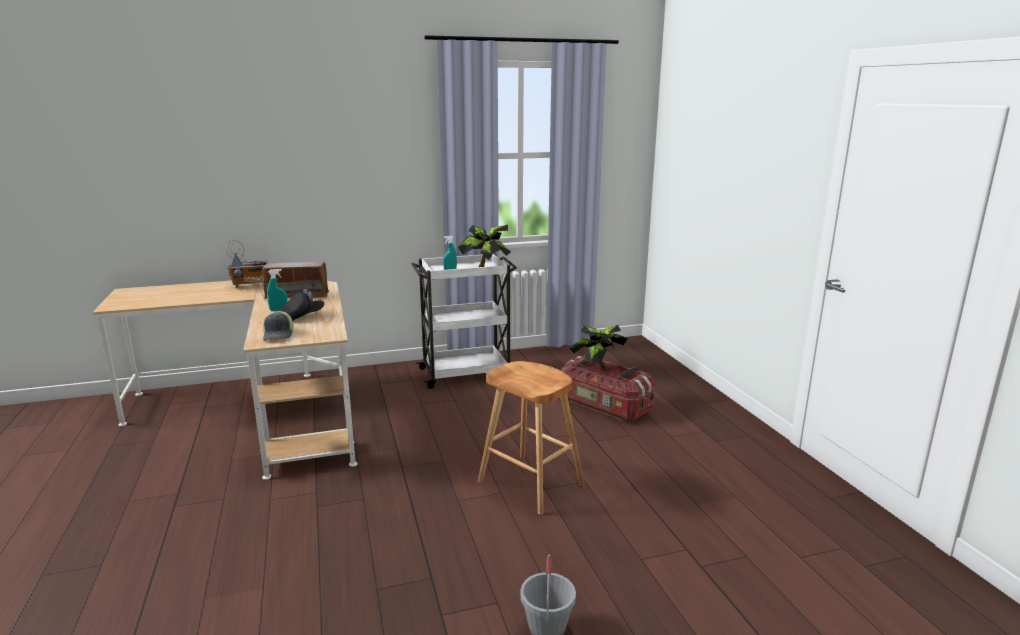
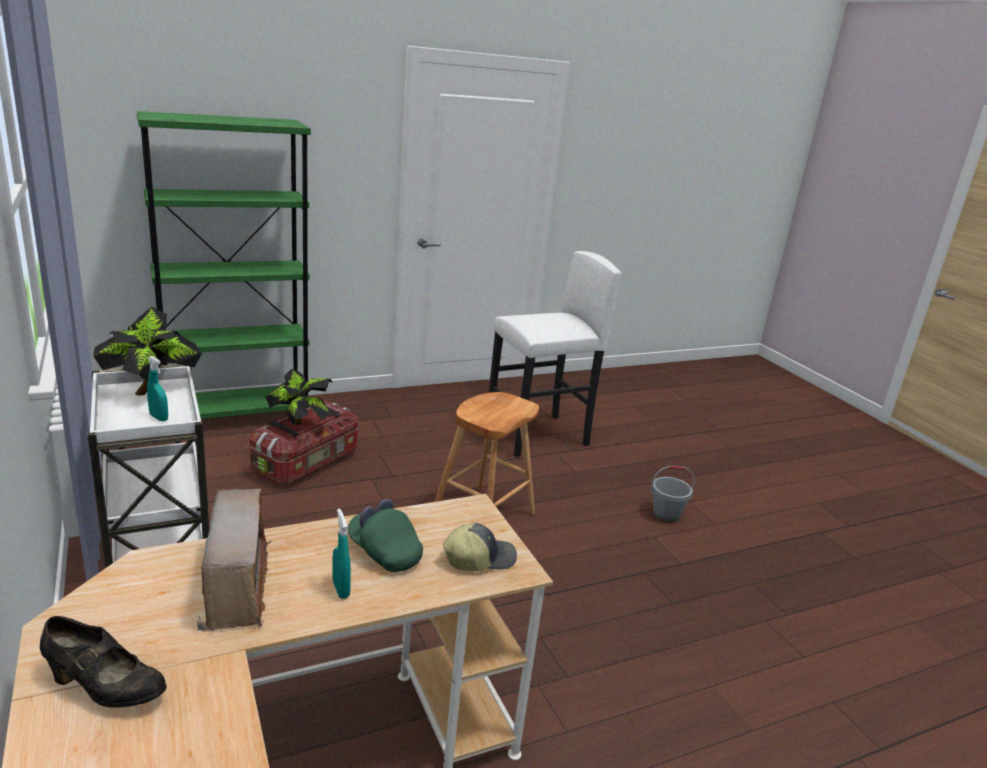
camera: 100 degrees left, 5 degrees up
radio [226,240,268,288] -> black shoe [40,616,167,708]
black cap [278,289,324,321] -> green cap [348,499,423,572]
none -> green bookcase [137,111,311,419]
none -> white stool [489,251,621,457]

